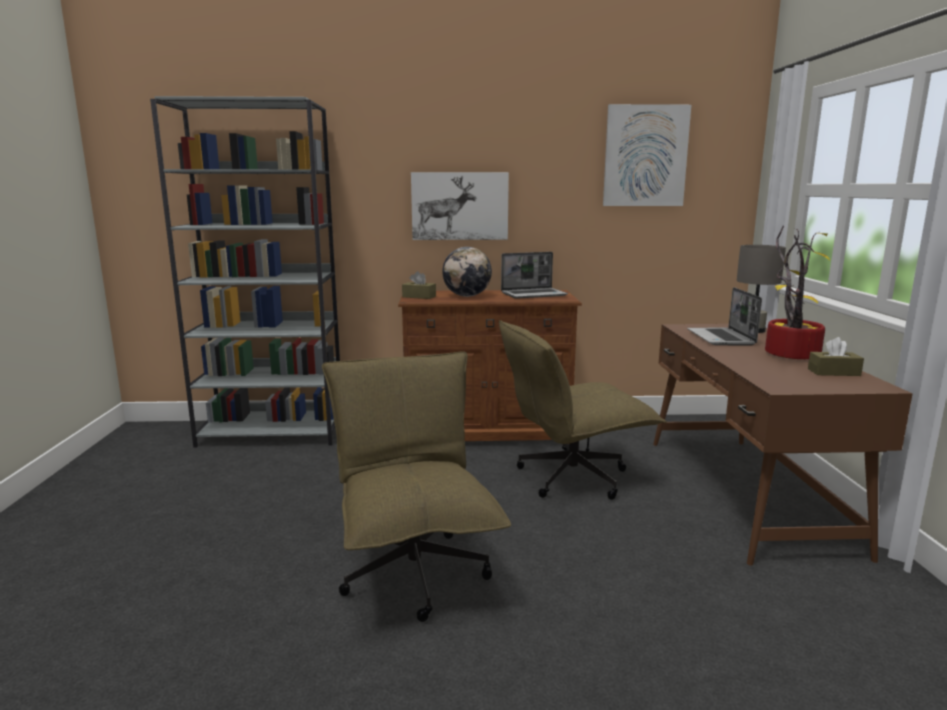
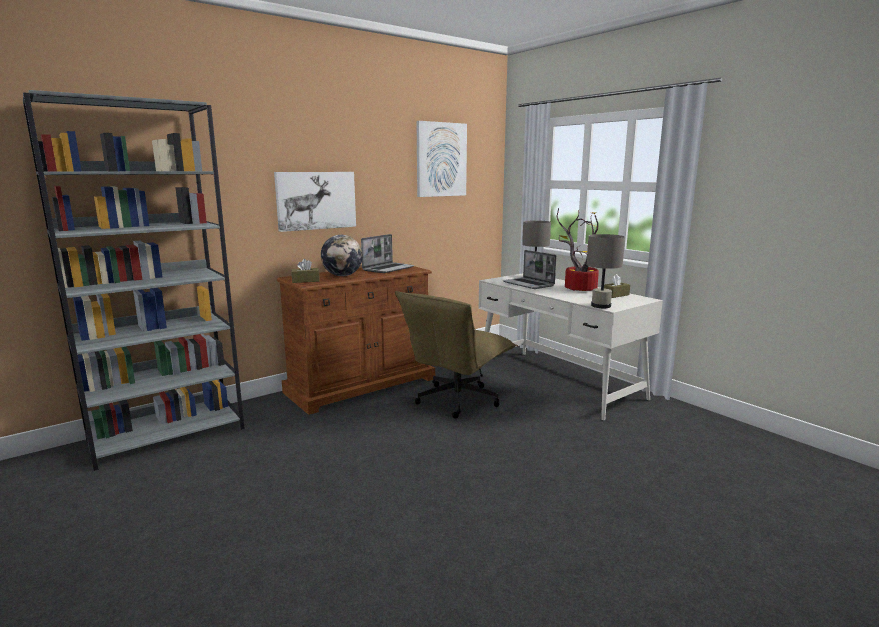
camera: 35 degrees left, 0 degrees up
beige office chair [322,351,511,622] -> none
brown desk [653,324,913,565] -> white desk [479,274,663,420]
none -> grey table lamp [587,234,625,308]

